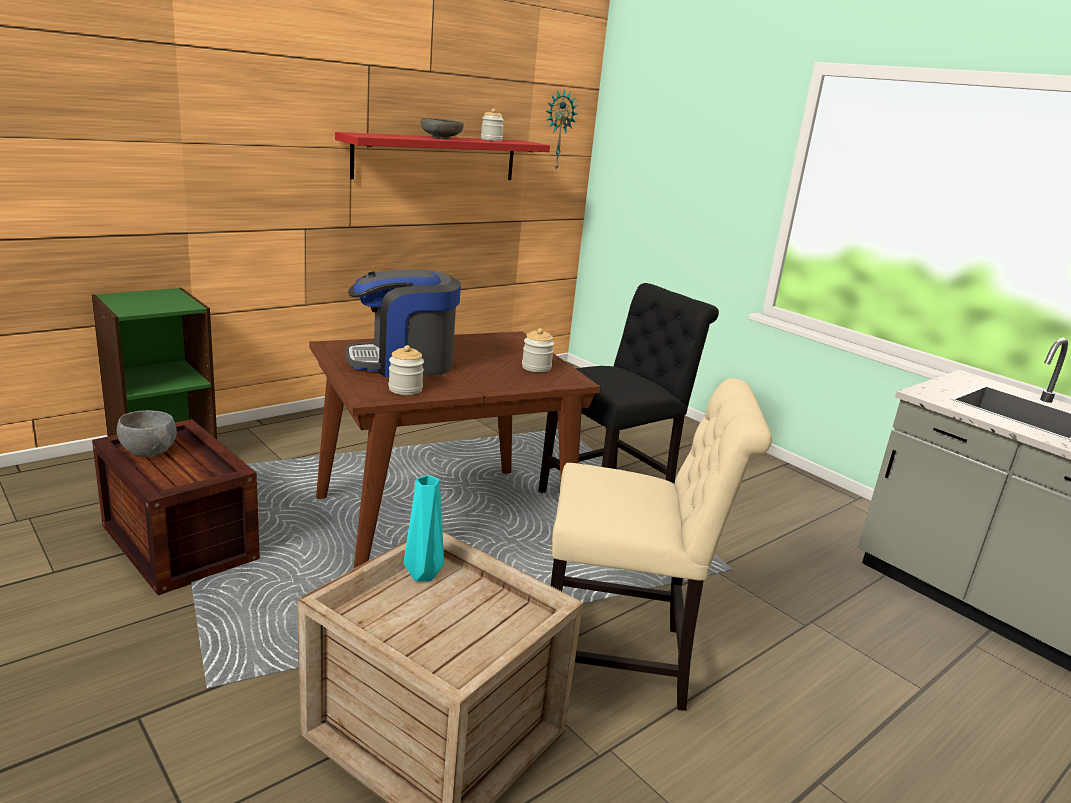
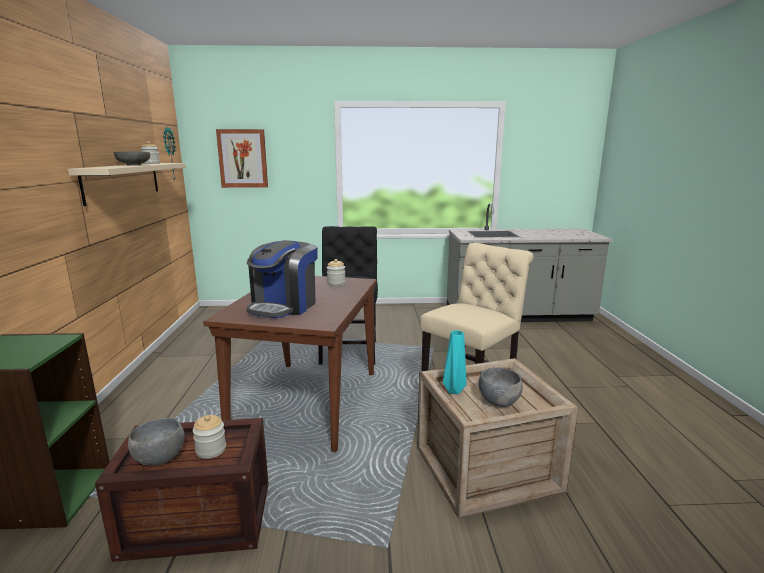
camera: 50 degrees left, 5 degrees down
red shelf [335,132,550,180] -> beige shelf [68,163,186,206]
jar [388,345,424,395] -> jar moved to [193,415,226,459]
none -> picture [216,129,268,188]
none -> grey bowl [479,367,523,407]

